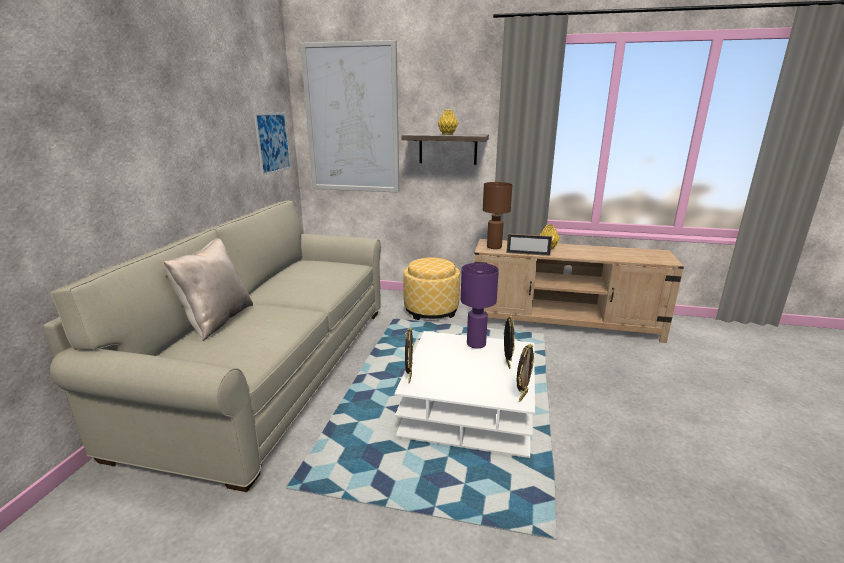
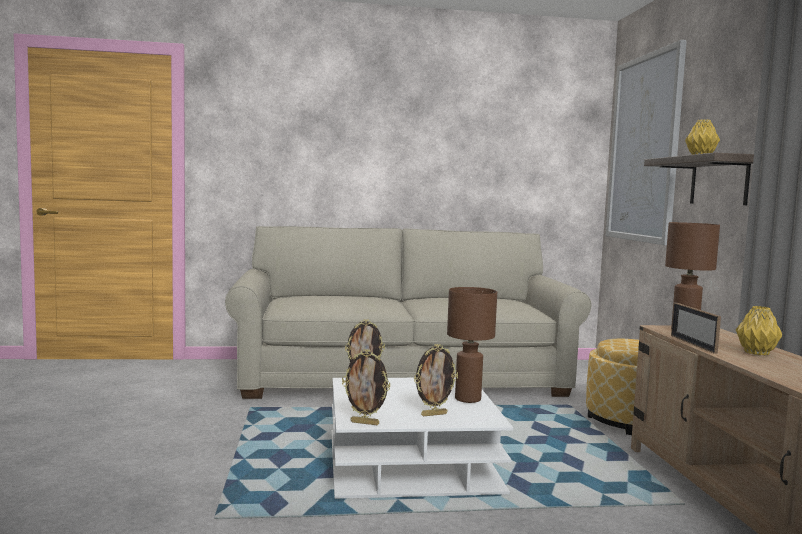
camera: 70 degrees right, 15 degrees down
beige pillow [164,238,253,341] -> none
picture [254,112,291,176] -> none
purple table lamp [461,263,499,349] -> brown table lamp [447,287,497,403]

